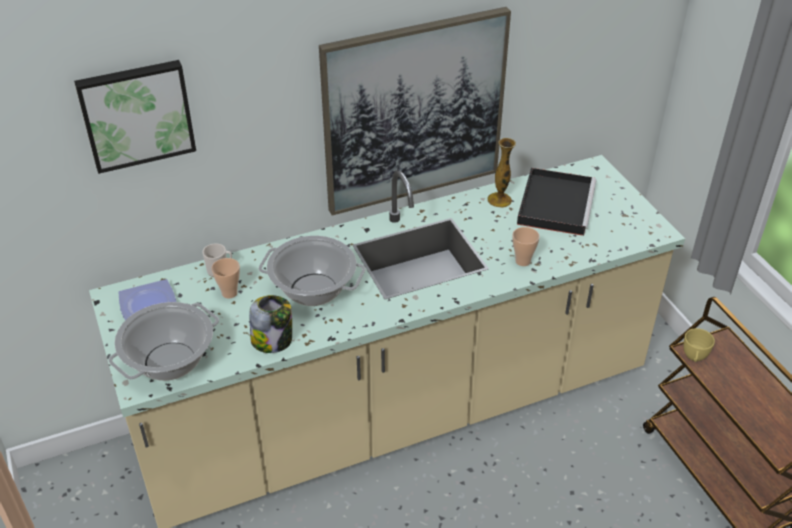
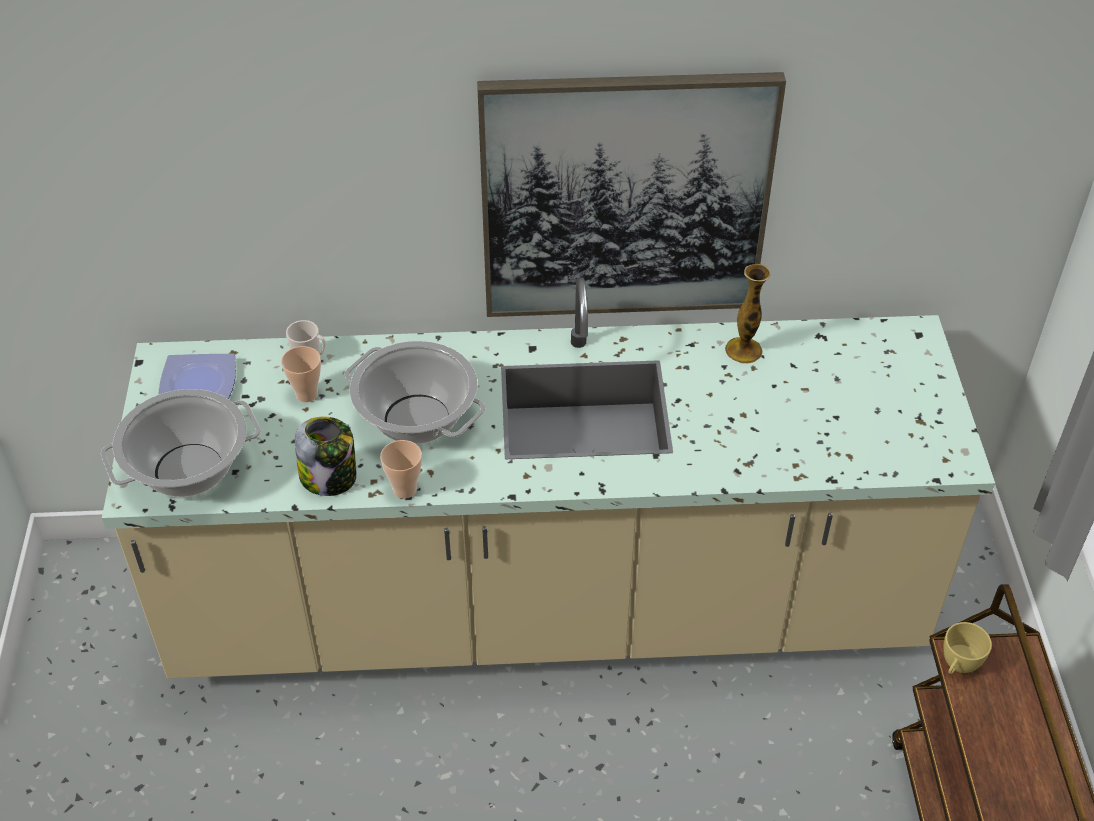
camera: 20 degrees right, 5 degrees up
picture [74,60,196,174] -> none
cup [512,227,540,266] -> cup moved to [380,440,422,499]
black tray [517,168,597,236] -> none

